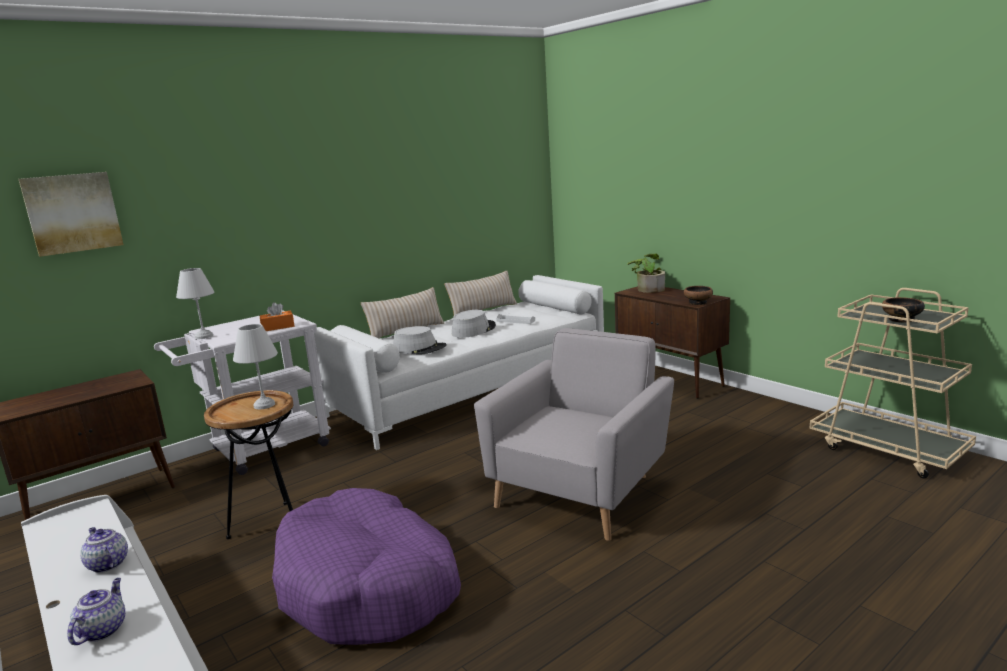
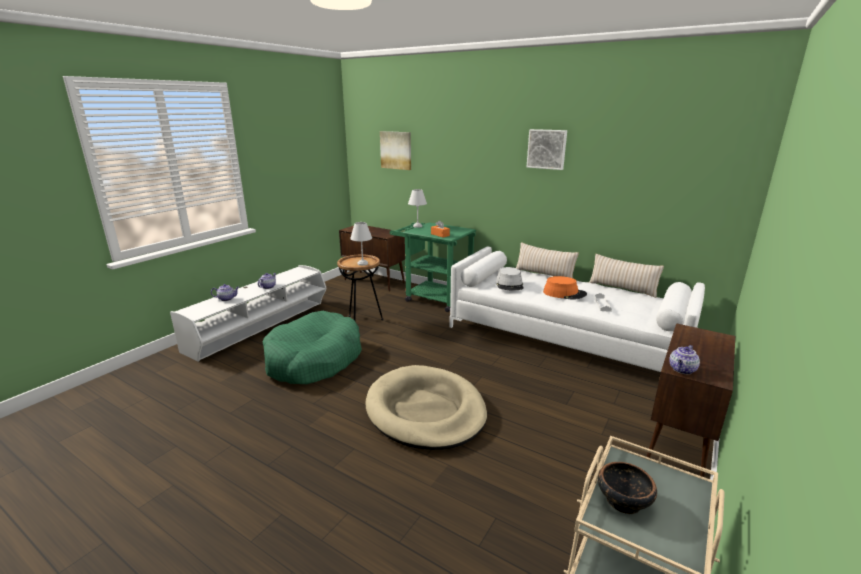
camera: 70 degrees right, 5 degrees up
white cart [154,310,331,475] -> green cart [390,222,476,312]
purple dog bed [272,488,461,645] -> green dog bed [263,311,362,384]
grey hat [452,310,496,338] -> orange hat [543,276,587,300]
grey armchair [474,328,674,541] -> beige dog bed [366,365,487,450]
potted plant [627,254,665,293] -> none
bowl [684,286,713,305] -> teapot [669,345,700,374]
none -> picture [527,129,567,170]

